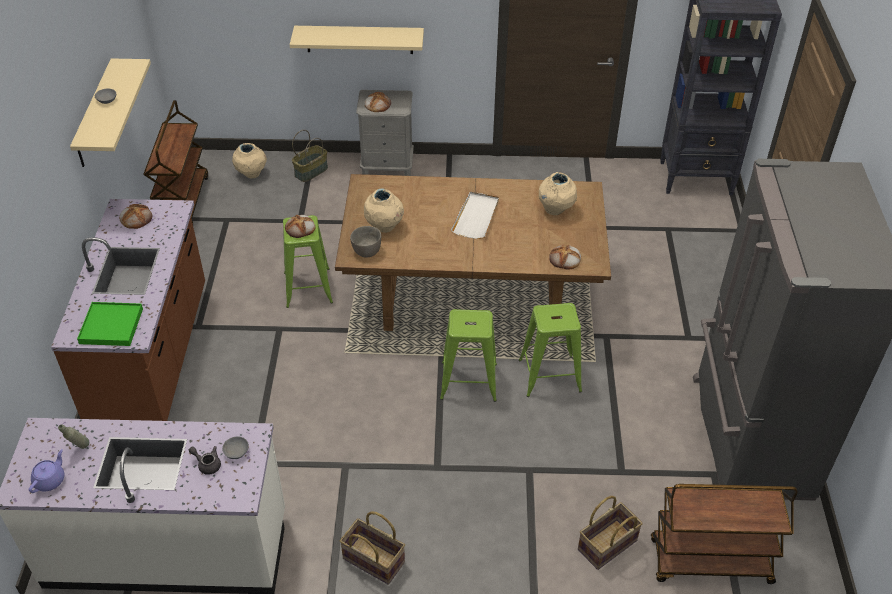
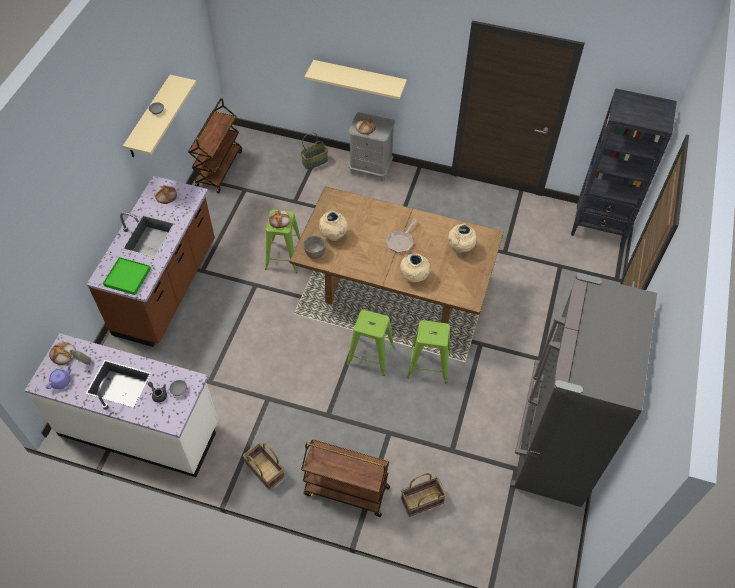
camera: 15 degrees right, 10 degrees up
beige vase [232,143,267,179] -> beige vase moved to [400,253,431,283]
white tray [451,191,499,239] -> frying pan [386,219,417,253]
bread [549,245,581,270] -> bread moved to [49,342,76,365]
brown cart [651,484,798,584] -> brown cart moved to [301,439,390,517]

